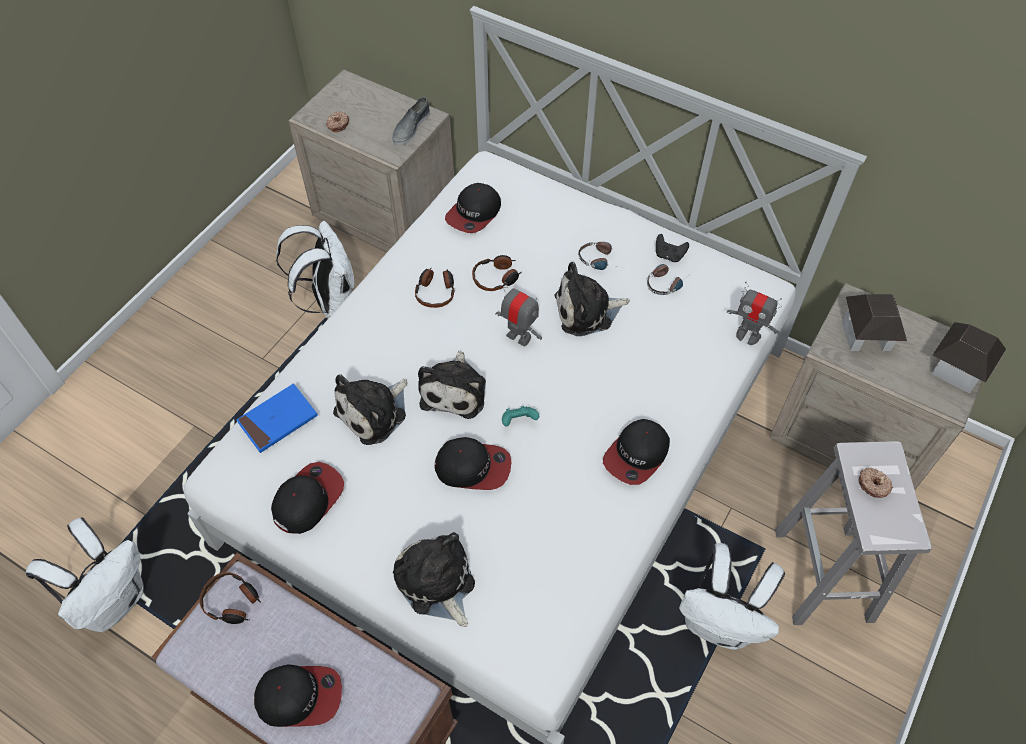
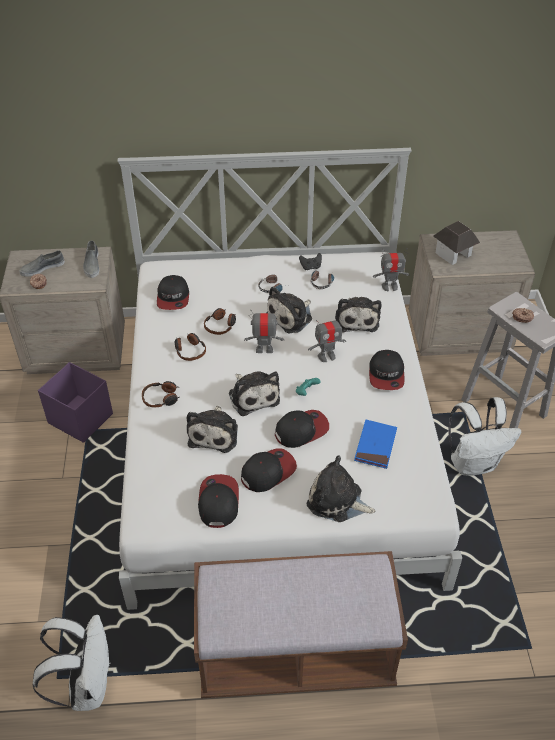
camera: 35 degrees left, 10 degrees down
headphones [199,572,261,624] -> headphones moved to [142,381,181,407]
blue book [236,384,318,453] -> blue book moved to [354,420,397,469]
cap [254,665,342,727] -> cap moved to [241,448,297,492]
white backpack [276,221,354,318] -> purple storage box [38,362,113,443]
toy house [932,322,1006,394] -> none
none -> grey shoe [19,250,65,276]
none -> toy robot [308,315,346,362]
none -> plush toy [335,297,381,332]

